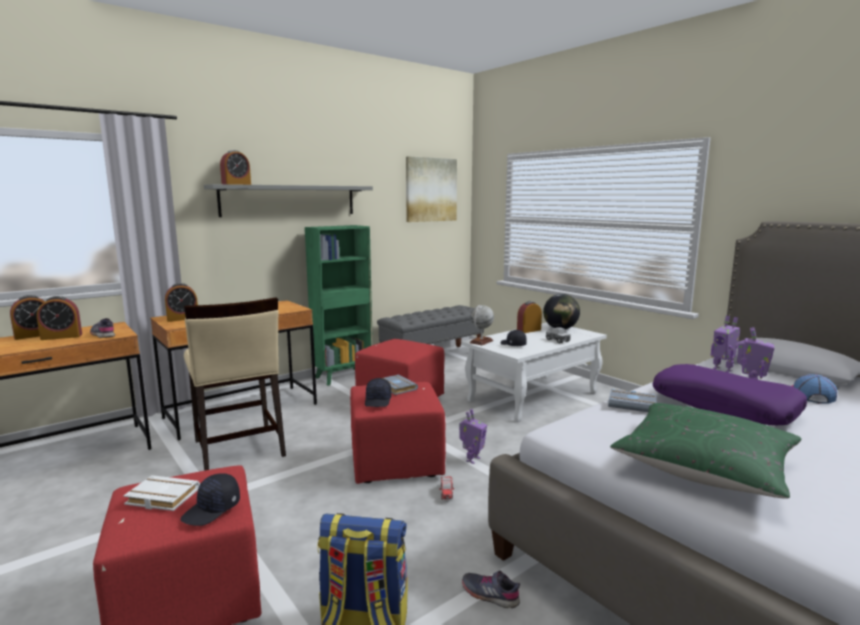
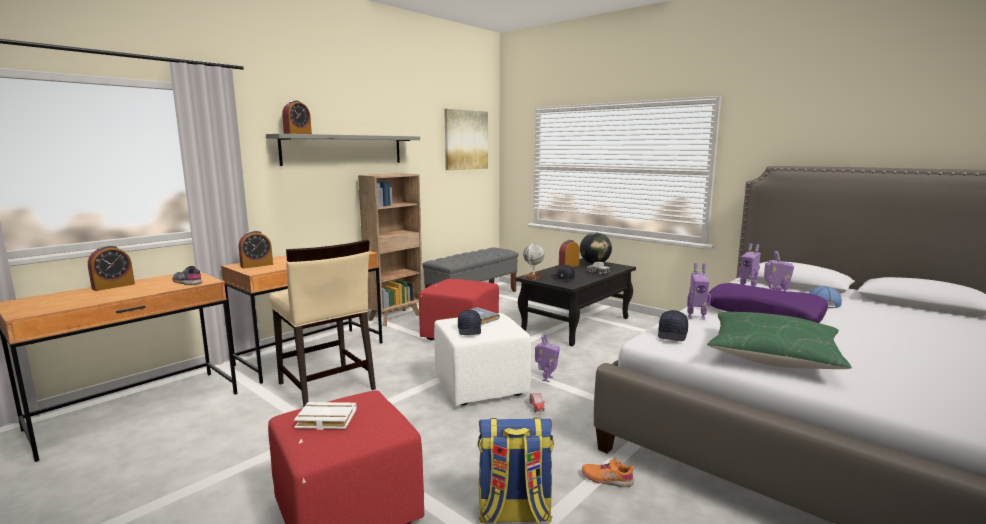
camera: 10 degrees left, 0 degrees up
alarm clock [37,296,82,340] -> none
black cap [181,473,240,526] -> black cap moved to [658,310,688,341]
green bookcase [305,225,373,386] -> brown bookcase [358,173,423,326]
red ottoman [350,382,446,484] -> white ottoman [434,313,531,406]
white coffee table [462,323,607,422] -> black coffee table [515,258,636,346]
grey shoe [462,571,520,608] -> orange shoe [582,458,634,487]
grey book [608,389,657,412] -> toy robot [687,263,711,320]

